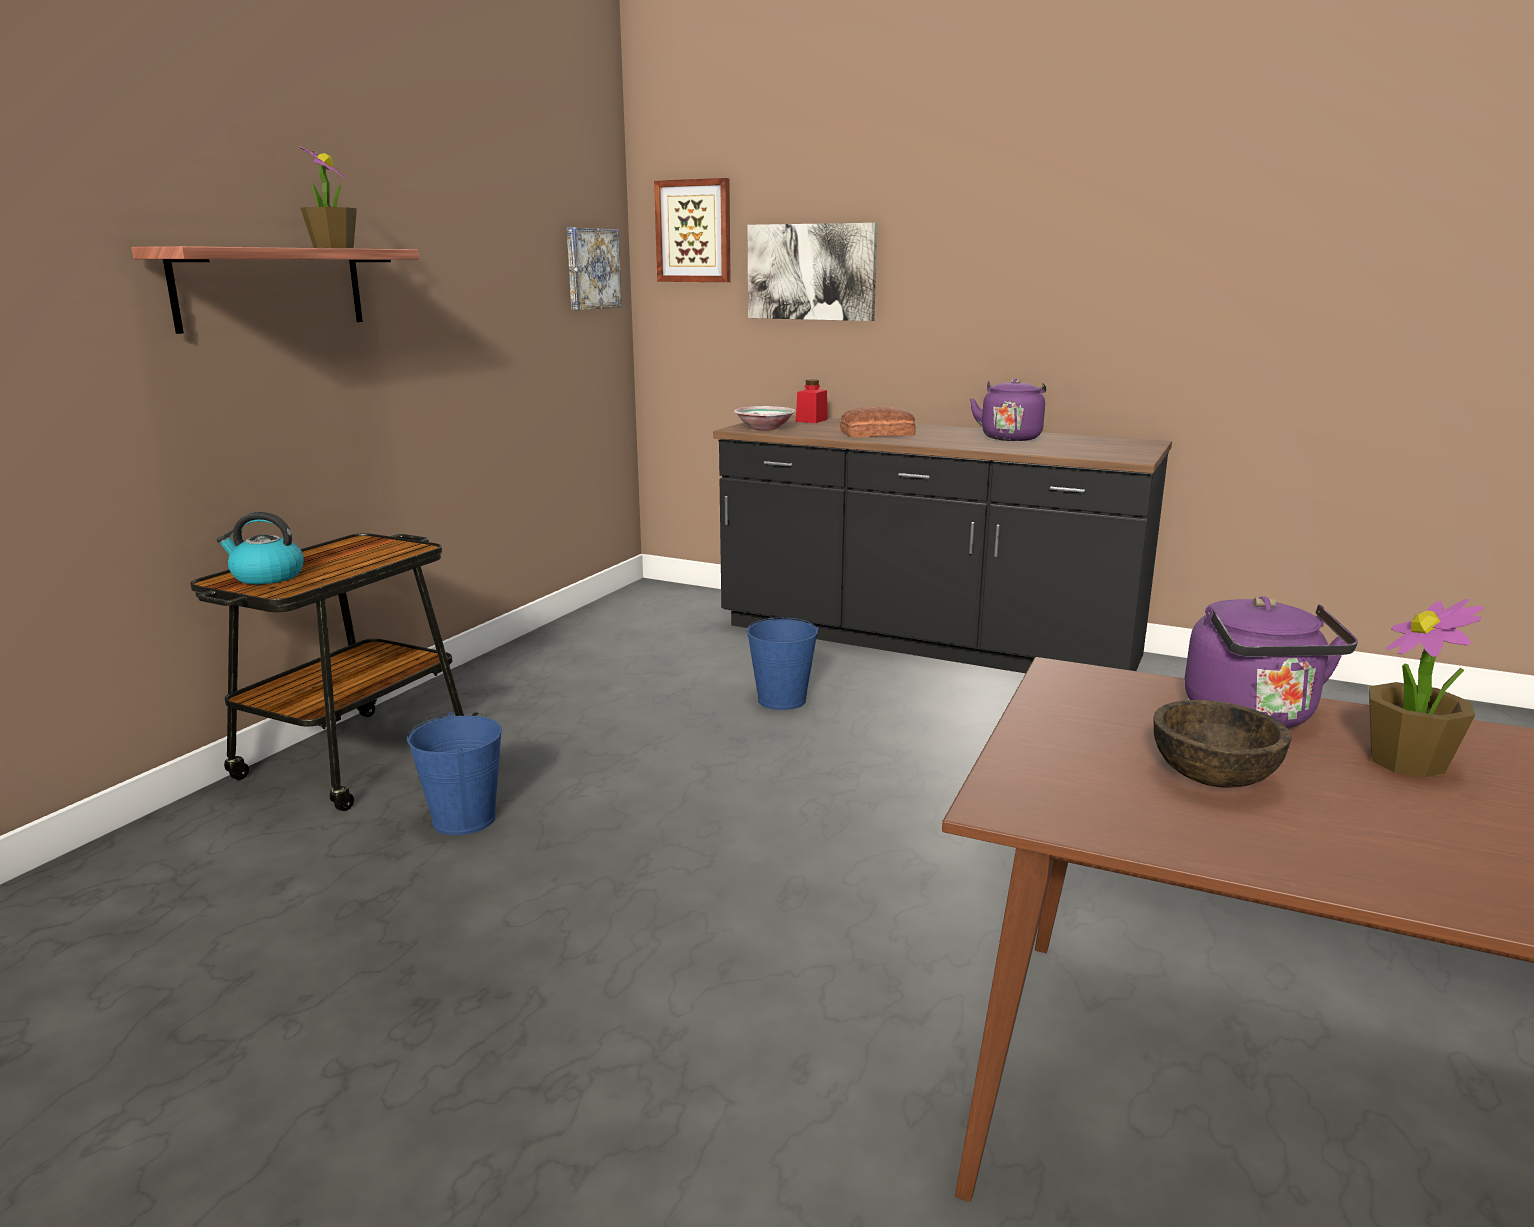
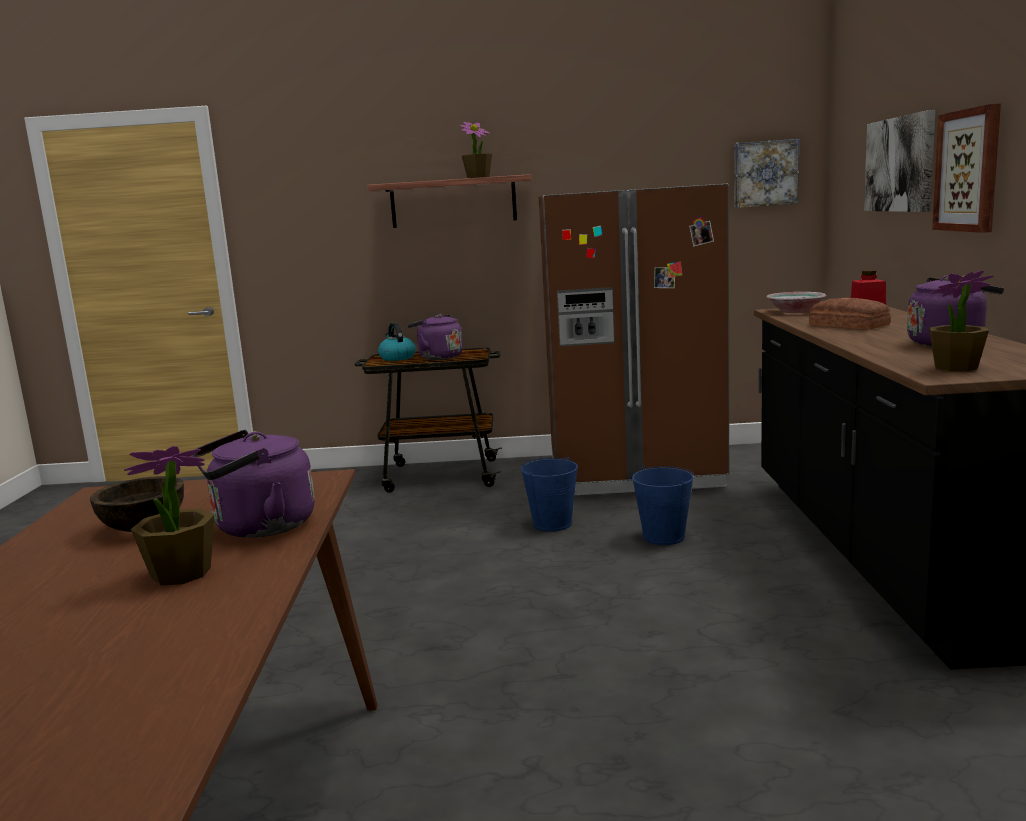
camera: 65 degrees right, 5 degrees down
blue bucket [407,712,502,835] -> blue bucket moved to [520,457,578,532]
picture [654,178,731,282] -> picture moved to [932,103,1001,233]
none -> purple kettle [407,314,463,360]
none -> brown fridge [539,183,729,495]
none -> potted plant [929,270,994,371]

